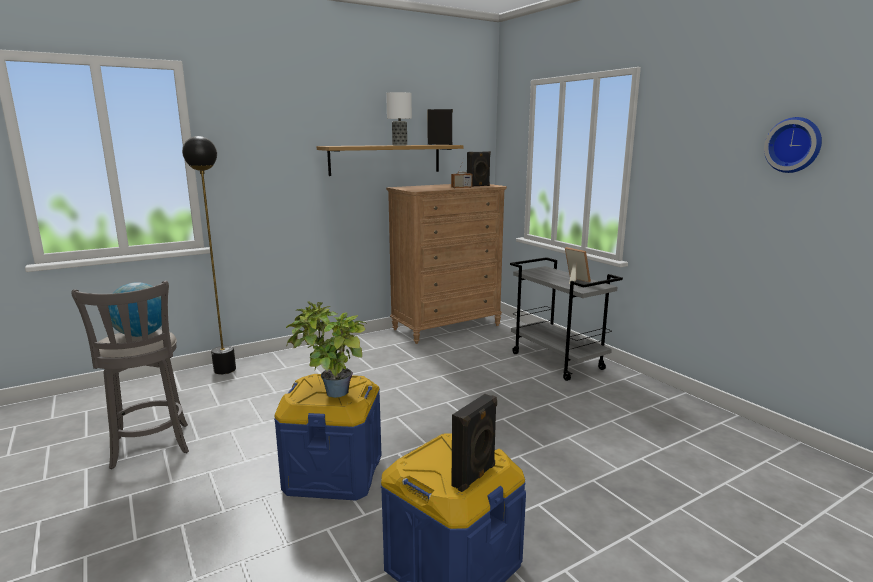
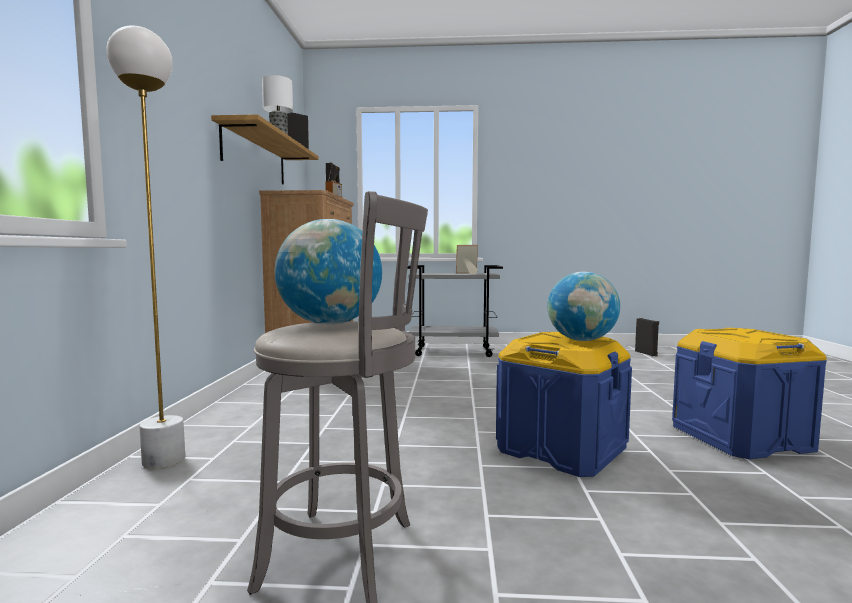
camera: 55 degrees left, 10 degrees down
black floor lamp [182,136,236,374] -> white floor lamp [106,25,185,469]
potted plant [286,302,366,398] -> globe [547,272,620,341]
black speaker [451,394,497,492] -> black speaker moved to [635,318,659,356]
wall clock [764,117,822,173] -> none

